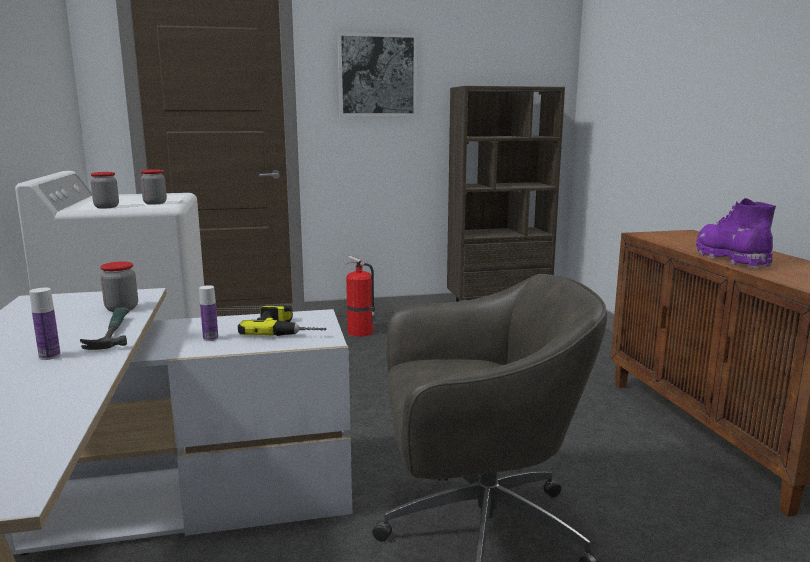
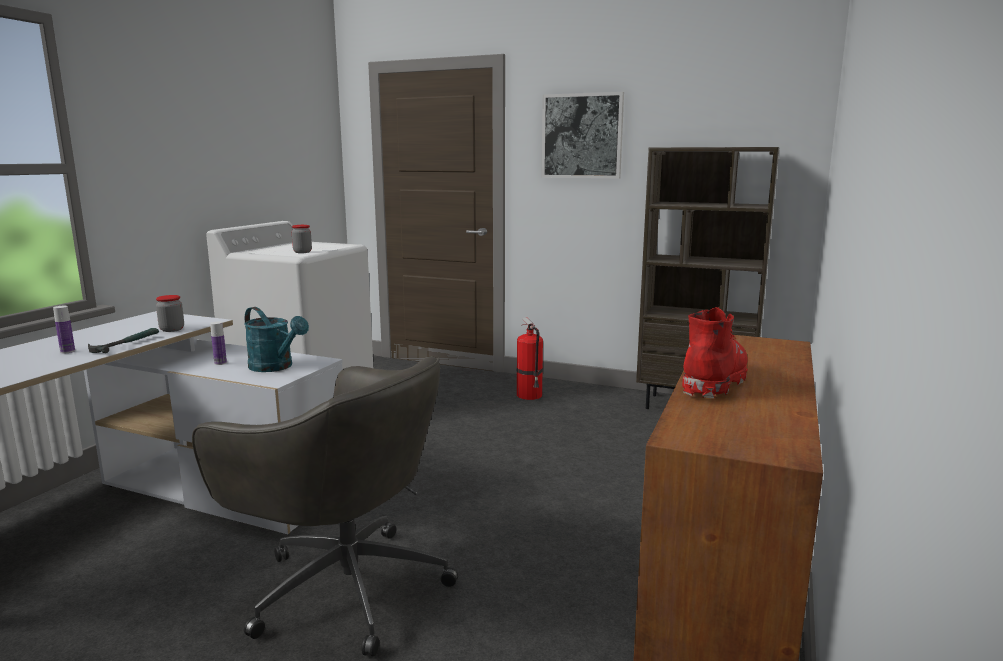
camera: 35 degrees right, 0 degrees up
jar [90,172,119,209] -> none
power drill [238,305,327,336] -> turquoise watering can [244,307,309,372]
purple boot [695,198,776,268] -> red boot [682,307,748,398]

